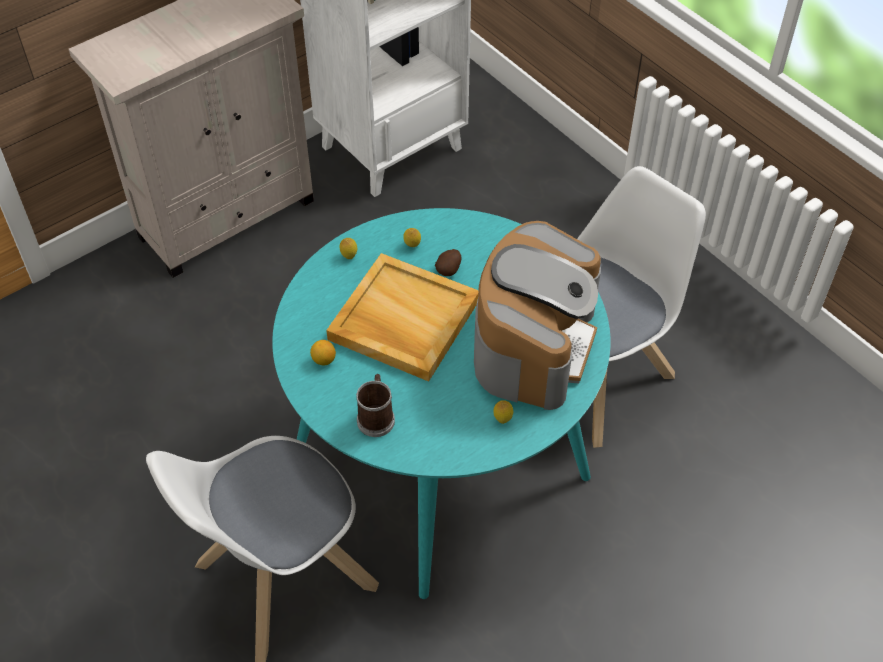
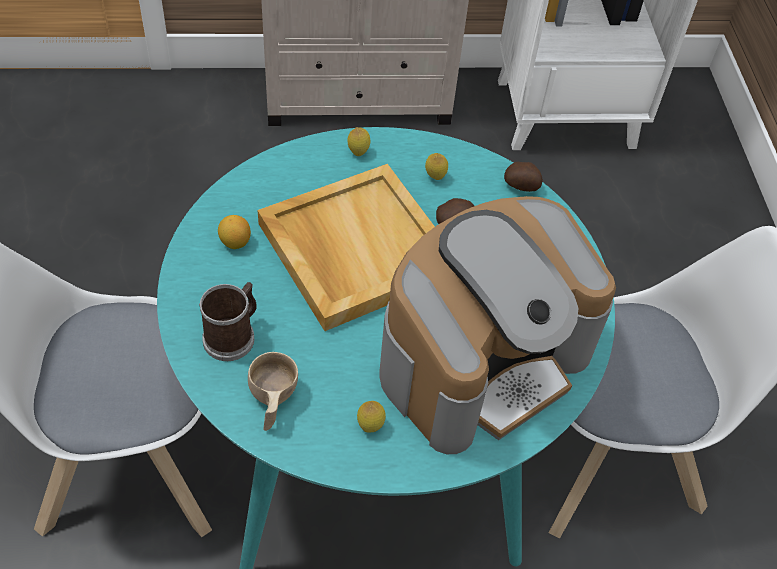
camera: 30 degrees right, 0 degrees up
none -> beige cup [248,352,298,431]
none -> potato [504,162,543,192]

